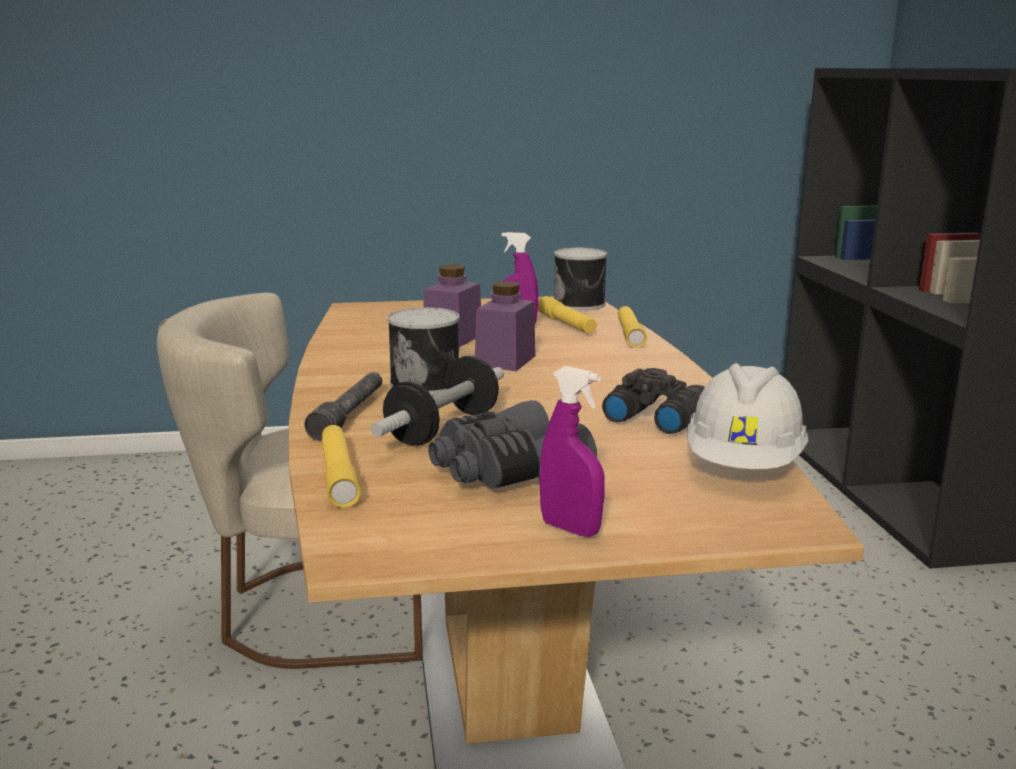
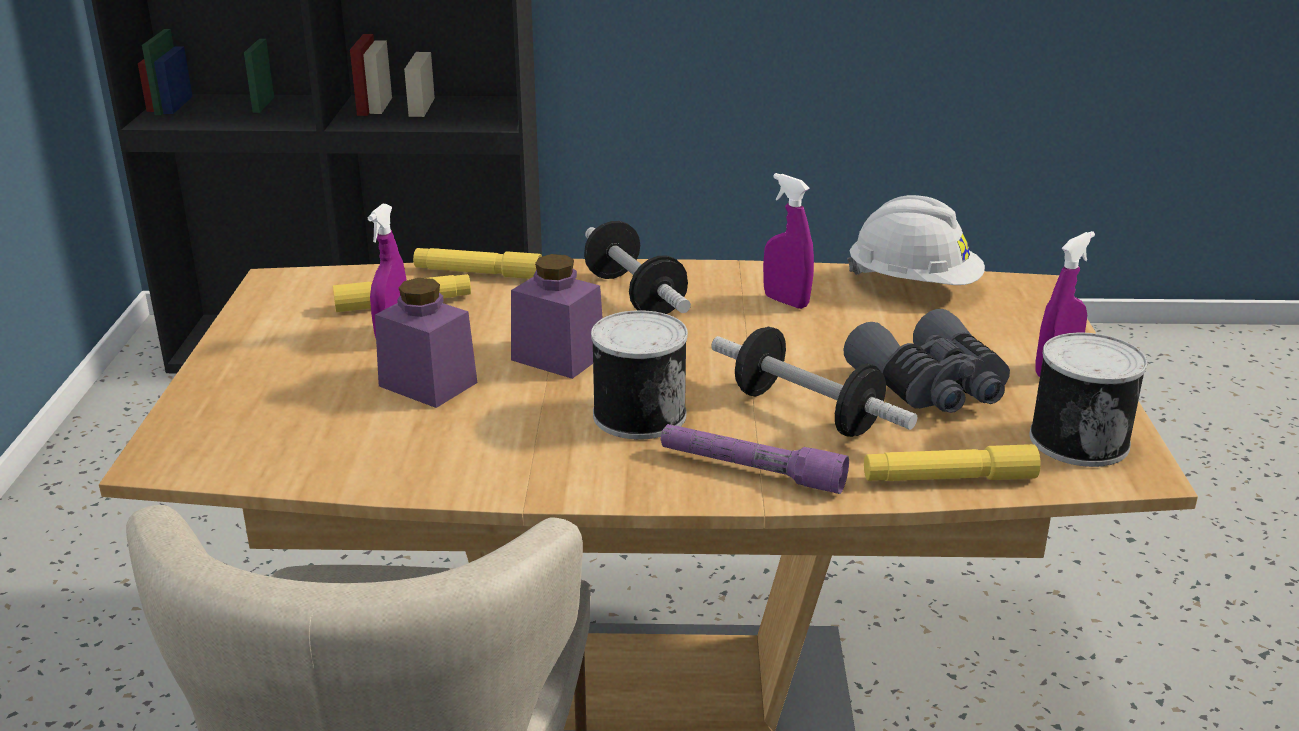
camera: 80 degrees left, 10 degrees up
grey flashlight [304,372,382,441] -> purple flashlight [661,424,849,494]
can [554,248,607,311] -> can moved to [1029,332,1147,467]
black binoculars [602,368,705,434] -> purple spray bottle [763,173,814,309]
none -> dumbbell [584,221,691,314]

